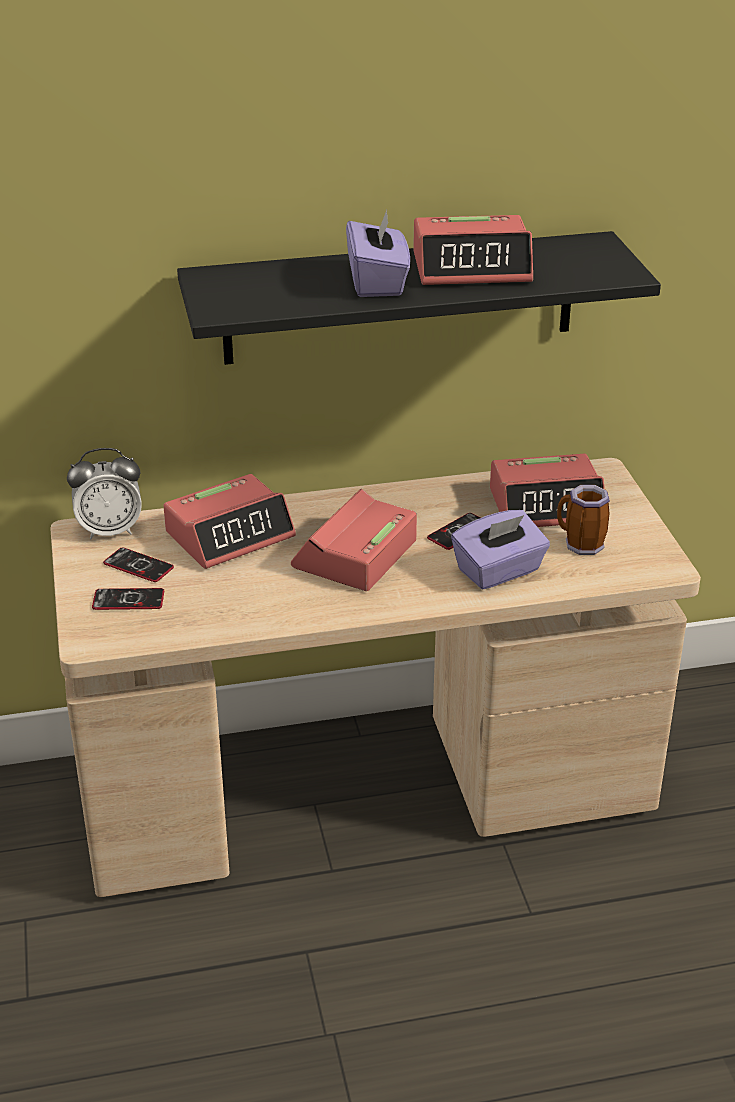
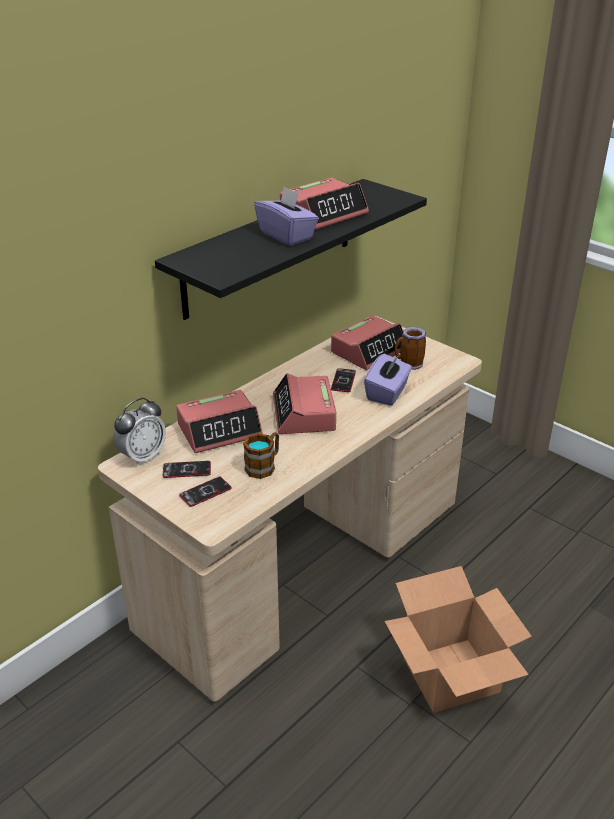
camera: 35 degrees left, 0 degrees up
alarm clock [163,474,296,569] -> alarm clock turned 45 degrees clockwise [176,390,263,453]
none -> mug [243,432,279,479]
none -> cardboard box [385,566,532,713]

